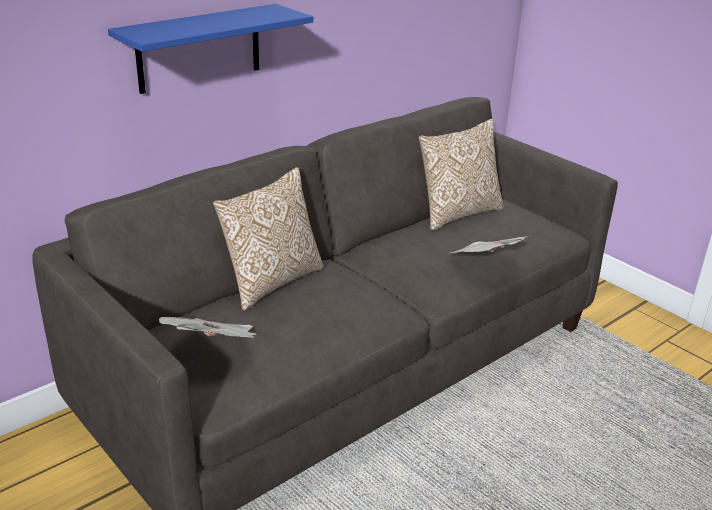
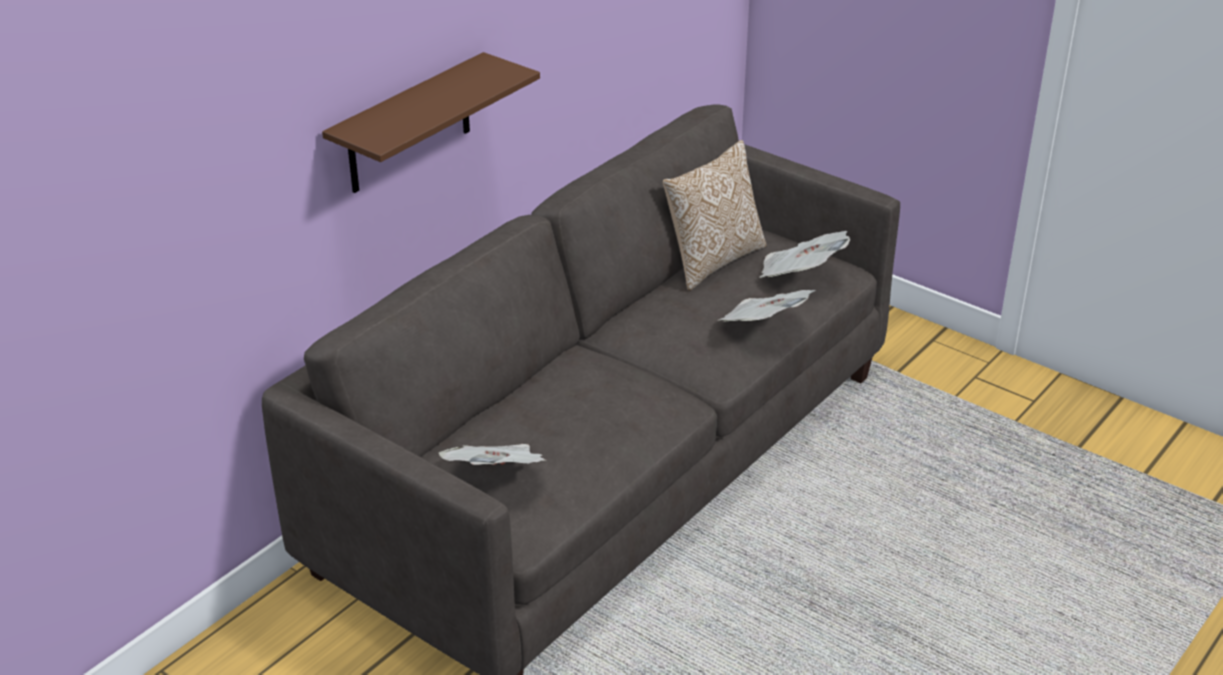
camera: 10 degrees left, 5 degrees up
blue shelf [108,4,313,94] -> brown shelf [322,52,540,193]
pillow [213,167,324,311] -> none
none -> newspaper [760,231,850,278]

